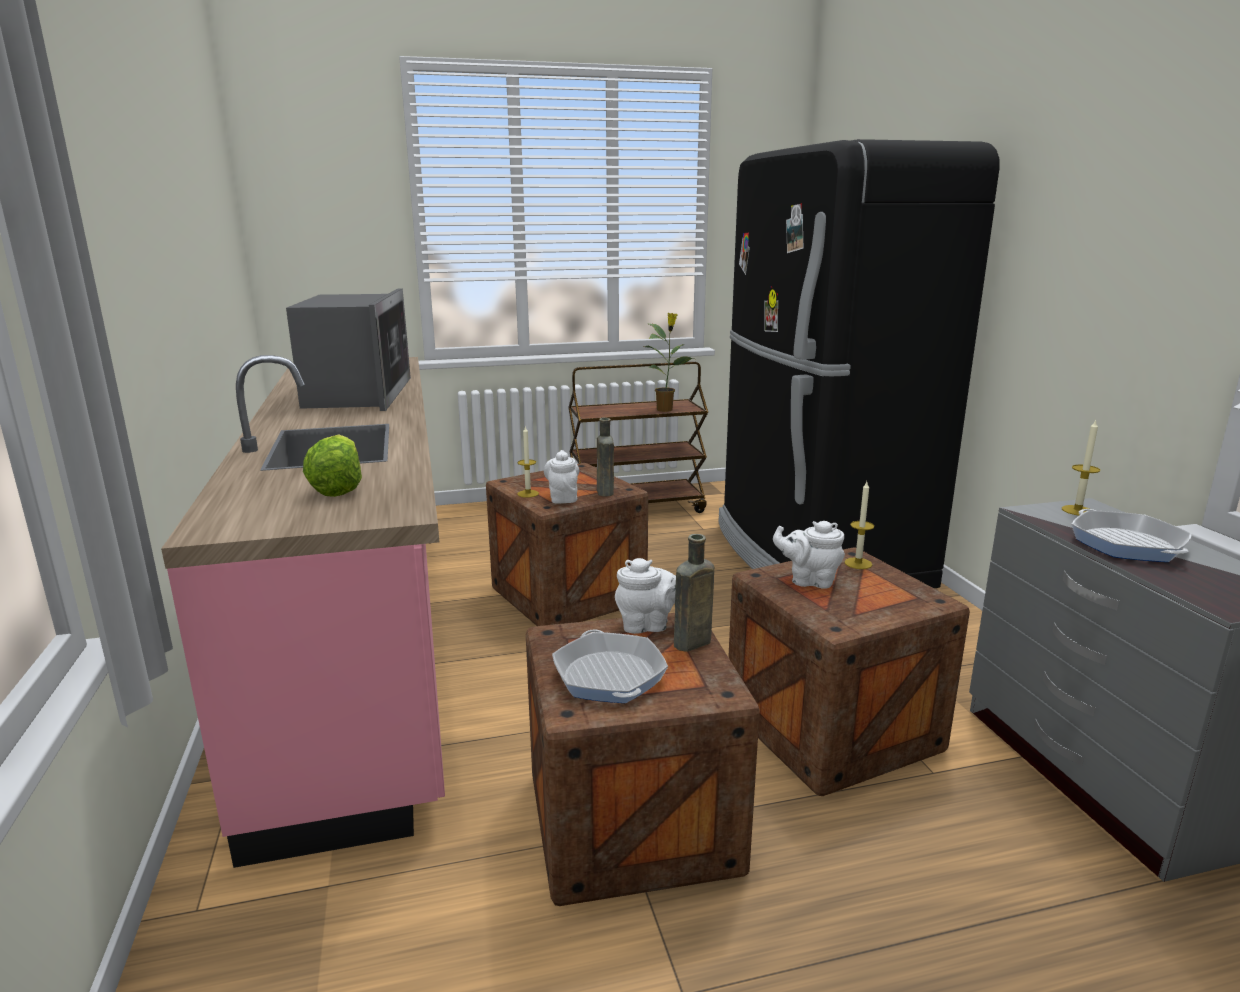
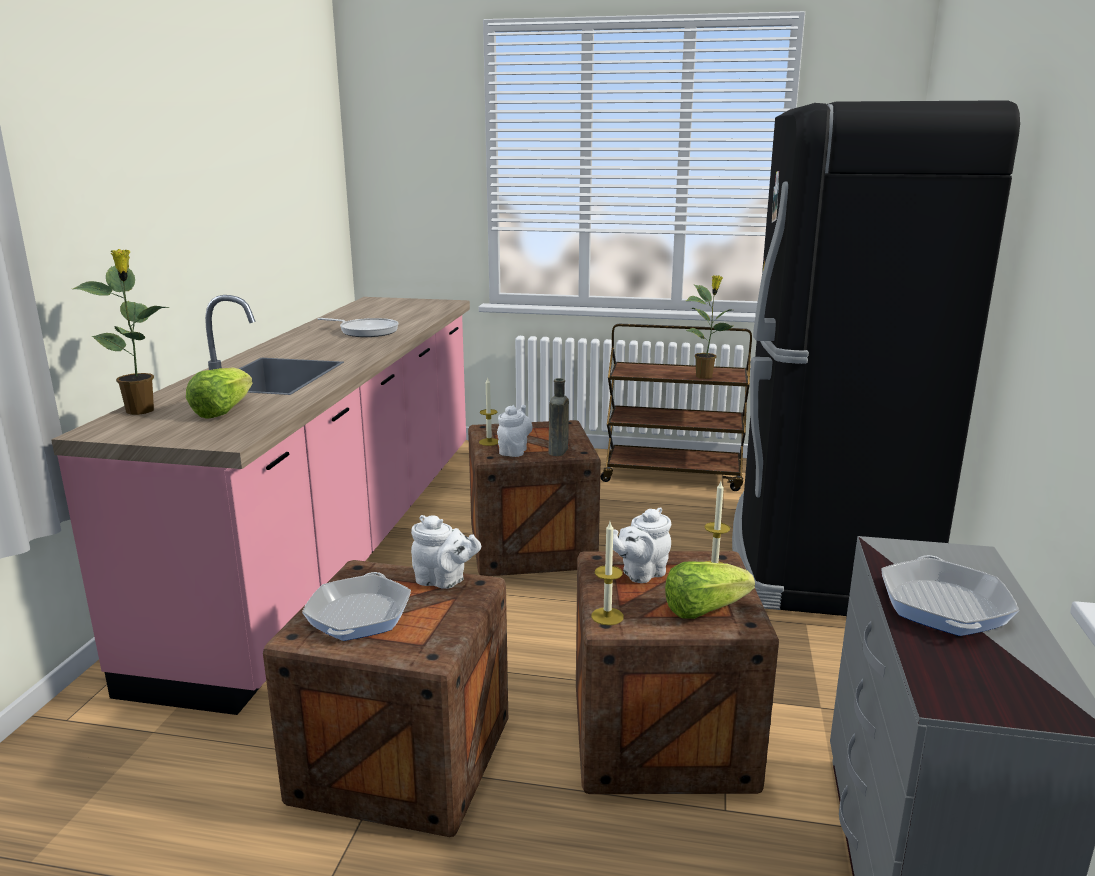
camera: 25 degrees right, 0 degrees up
microwave [286,288,411,411] -> frying pan [318,318,398,337]
brown bottle [674,534,714,652] -> none
white teapot [773,521,845,589] -> white teapot turned 75 degrees counterclockwise [613,507,671,583]
candle [1062,420,1100,515] -> candle moved to [591,522,624,625]
none -> potted plant [73,249,169,415]
none -> lettuce [665,561,755,619]

